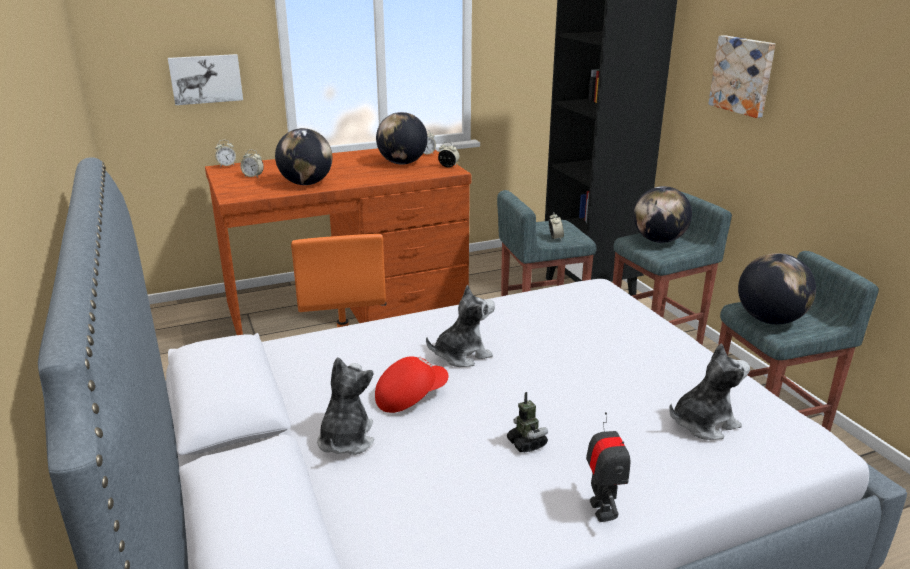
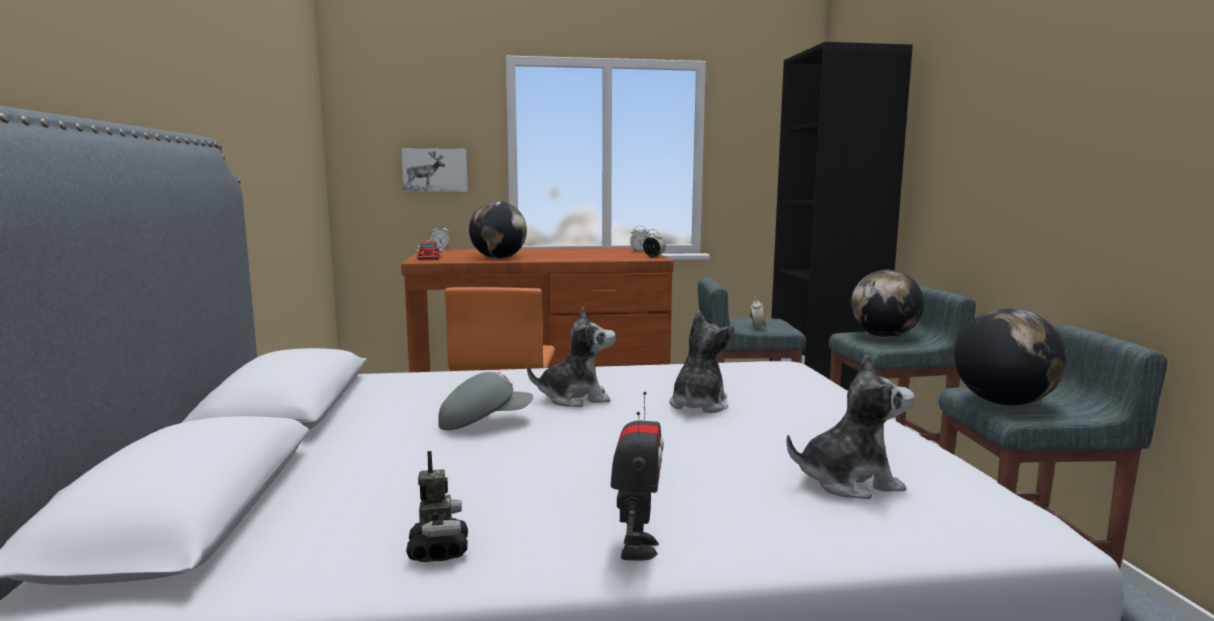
camera: 15 degrees right, 15 degrees down
alarm clock [240,150,264,178] -> none
plush toy [317,357,374,455] -> plush toy moved to [669,311,734,413]
red cap [375,356,448,413] -> grey cap [438,372,533,430]
globe [376,112,428,165] -> none
toy robot [507,392,548,452] -> toy robot moved to [406,451,468,562]
picture [708,35,776,118] -> none
none -> toy truck [416,240,443,260]

